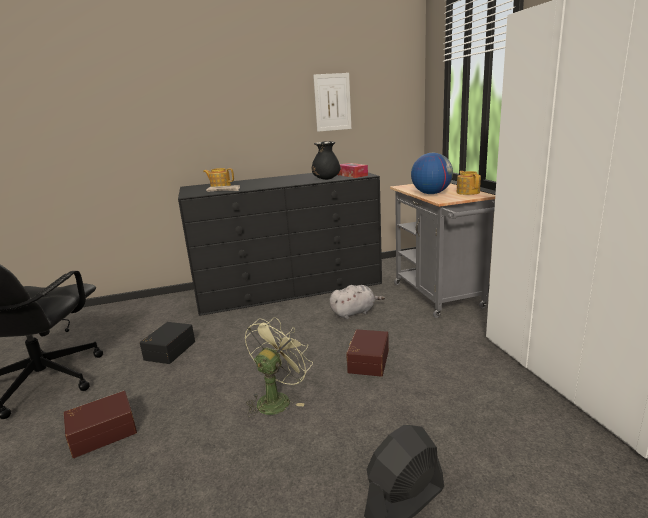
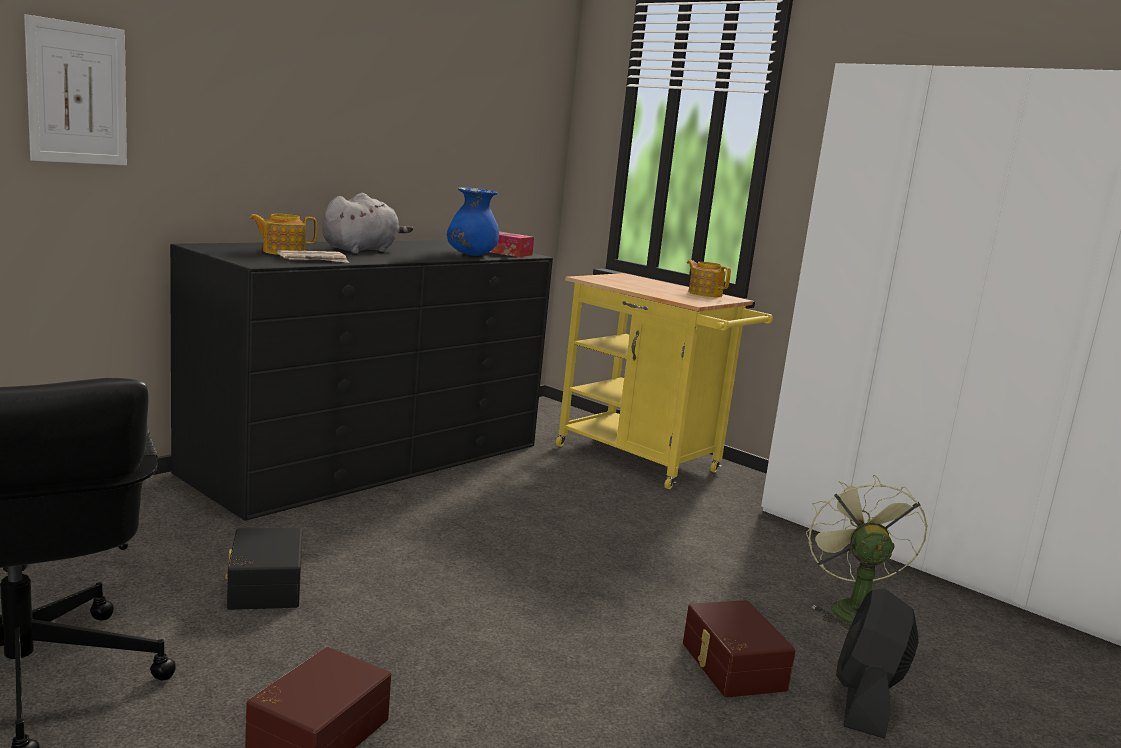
camera: 35 degrees left, 5 degrees down
green fan [245,317,313,417] -> green fan moved to [806,475,928,631]
black vase [312,141,340,180] -> blue vase [447,187,499,256]
picture [313,73,351,132] -> picture moved to [24,14,127,165]
grey plush toy [329,285,385,319] -> grey plush toy moved to [322,193,413,254]
brown storage box [346,329,389,377] -> brown storage box moved to [683,600,796,698]
grey cart [390,183,495,318] -> yellow cart [556,273,773,489]
globe [411,153,453,194] -> none

